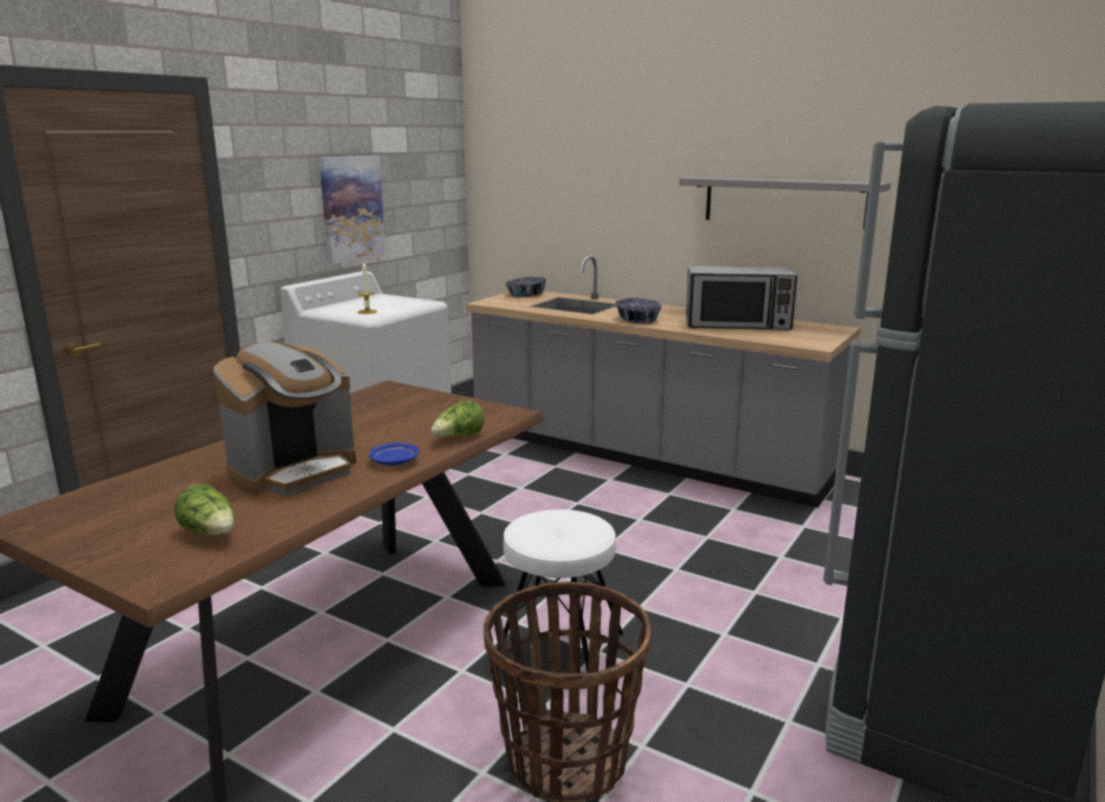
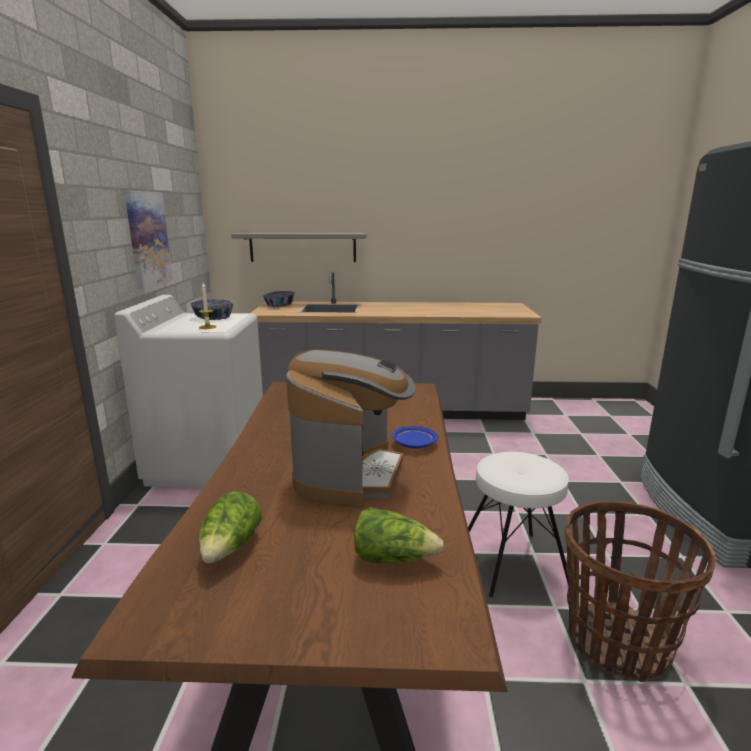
camera: 30 degrees left, 0 degrees up
lettuce [431,400,485,437] -> lettuce moved to [199,491,262,563]
bowl [615,298,661,323] -> bowl moved to [190,299,234,320]
grey shelf [679,177,891,229] -> grey shelf moved to [231,233,367,262]
microwave [686,266,797,330] -> none

